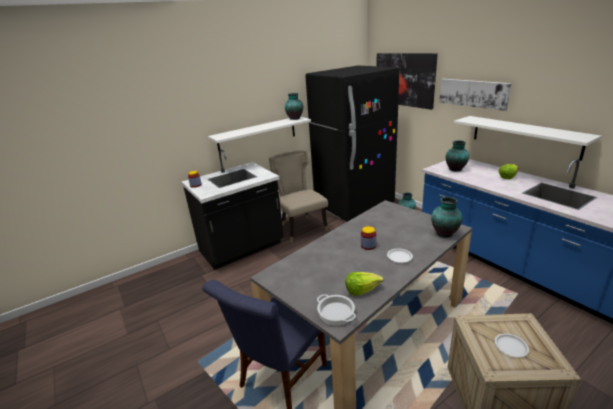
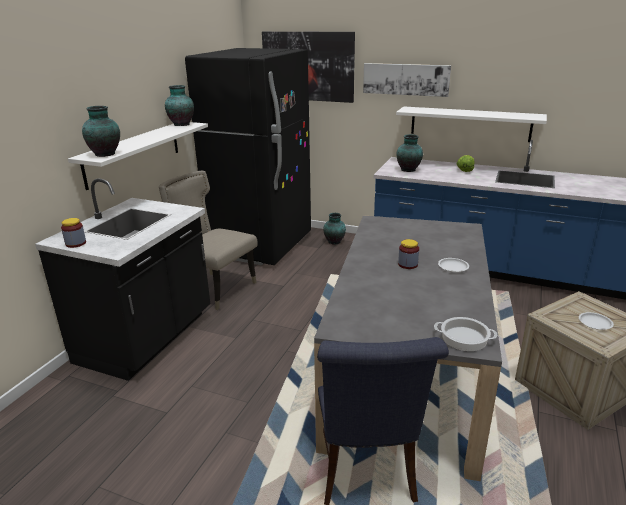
camera: 35 degrees left, 0 degrees up
lettuce [346,272,383,296] -> none
vase [431,197,462,238] -> vase moved to [82,106,120,157]

